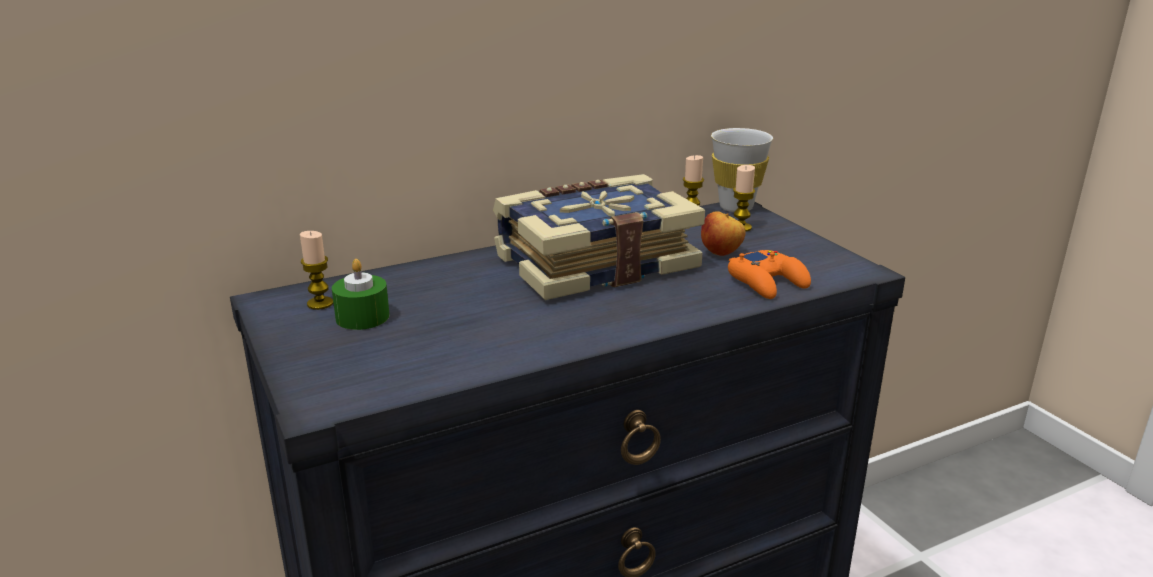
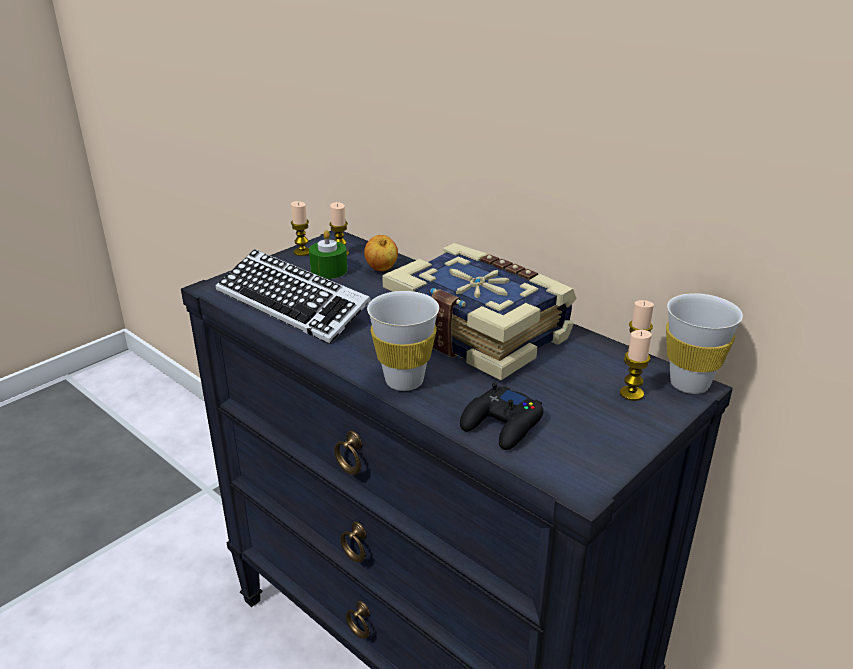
camera: 70 degrees right, 5 degrees up
apple [701,211,746,256] -> apple moved to [364,235,398,271]
orange game controller [728,250,811,299] -> black game controller [460,383,544,450]
none -> keyboard [215,249,371,344]
none -> candle [291,201,309,256]
none -> white cup [367,291,439,391]

